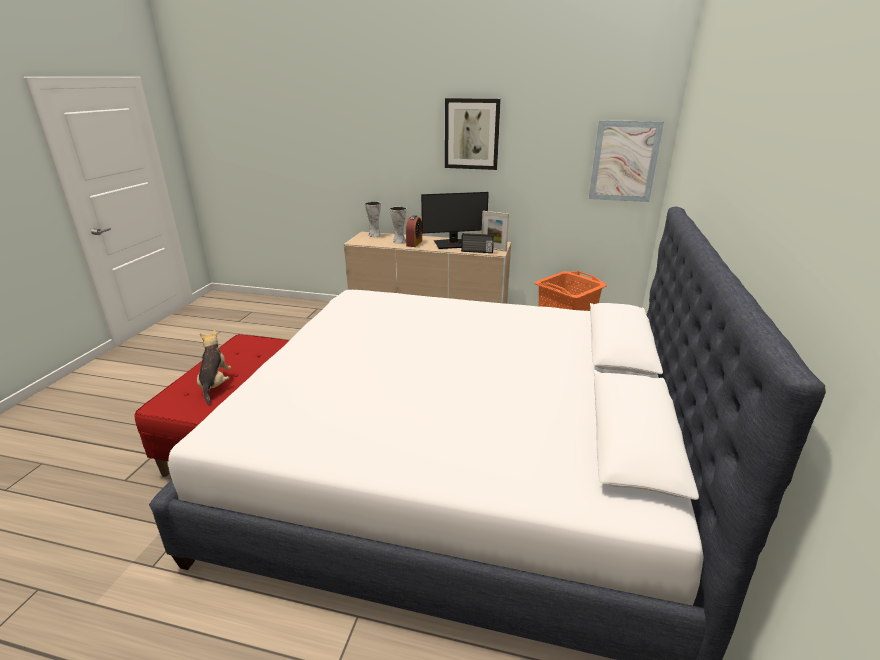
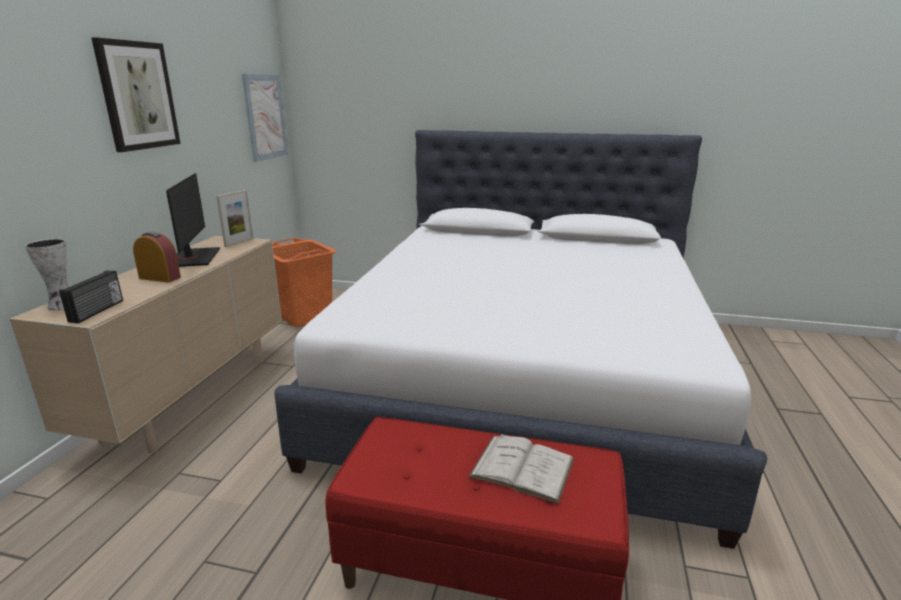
camera: 90 degrees left, 5 degrees down
plush toy [197,330,231,405] -> white book [468,434,574,504]
vase [390,206,407,243] -> none
radio [461,233,494,253] -> radio moved to [59,270,123,323]

